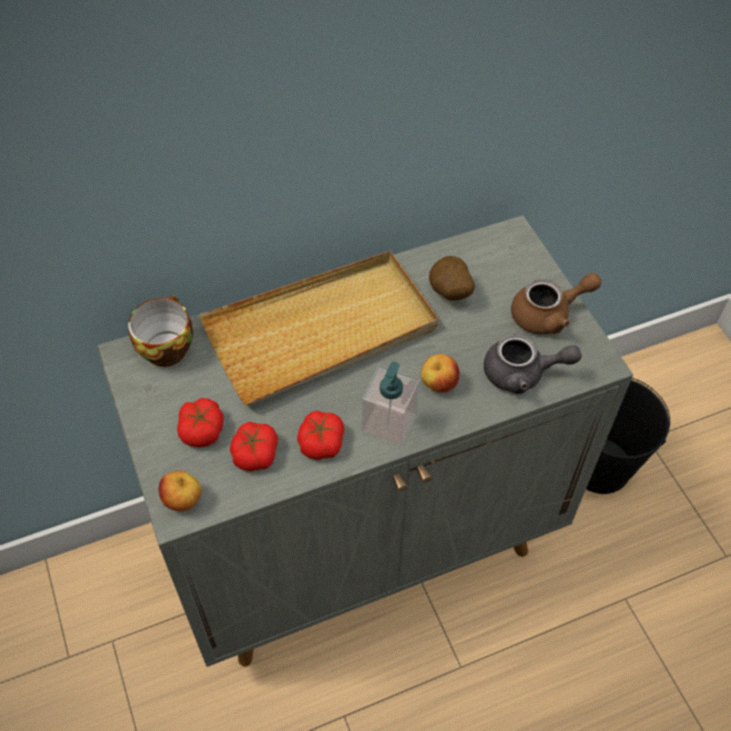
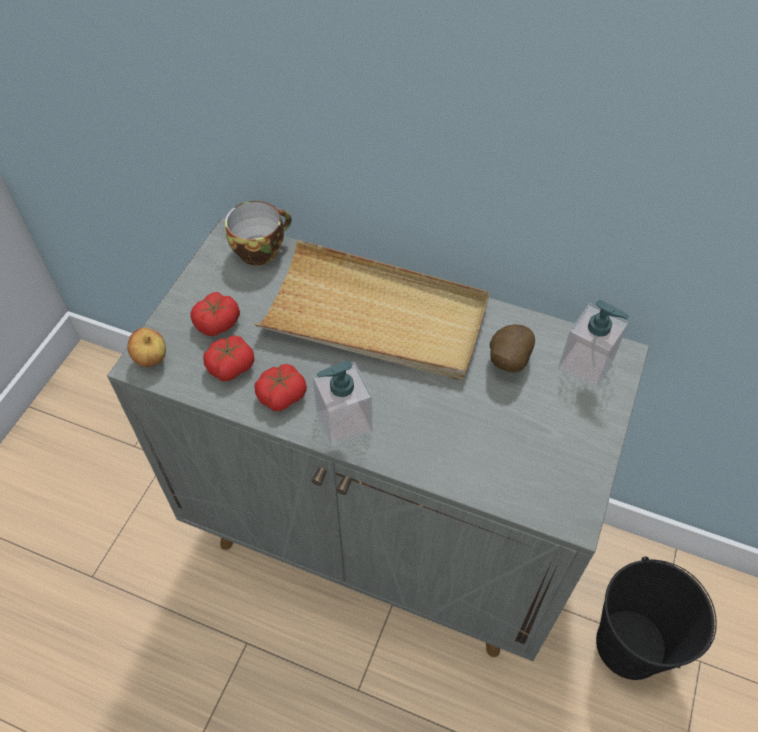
camera: 45 degrees right, 0 degrees up
apple [421,354,460,393] -> none
grey teapot [484,334,582,394] -> none
brown teapot [511,273,601,335] -> none
none -> soap dispenser [558,300,629,388]

